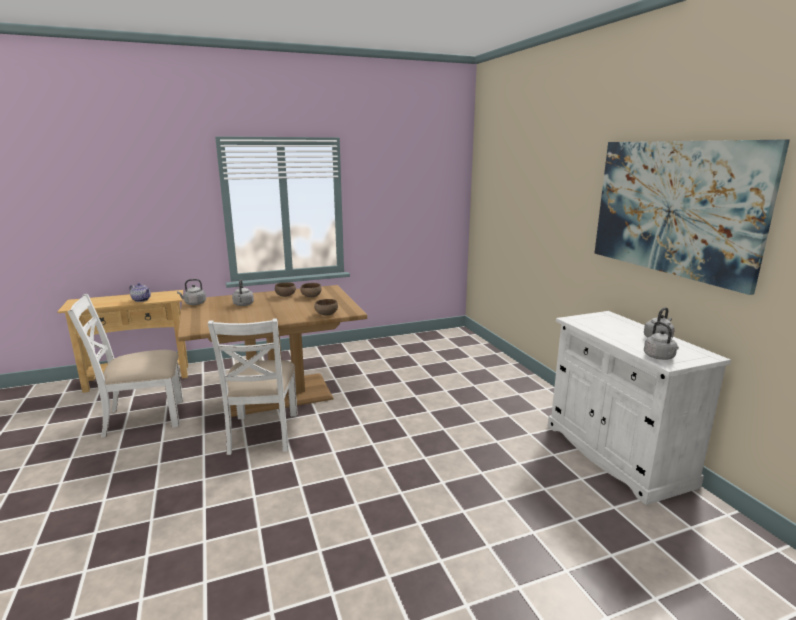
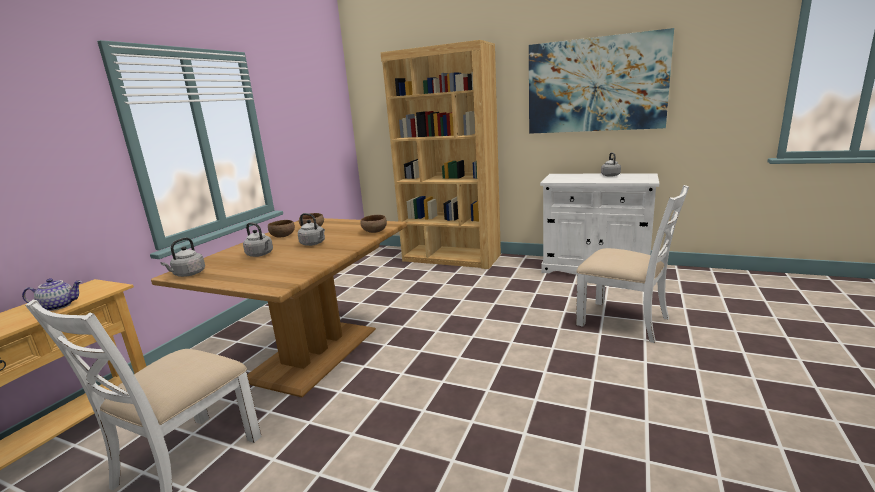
camera: 45 degrees left, 0 degrees up
white chair [208,318,298,455] -> white chair moved to [576,185,689,343]
grey kettle [644,321,679,360] -> grey kettle moved to [298,213,325,246]
none -> brown bookcase [380,40,501,269]

